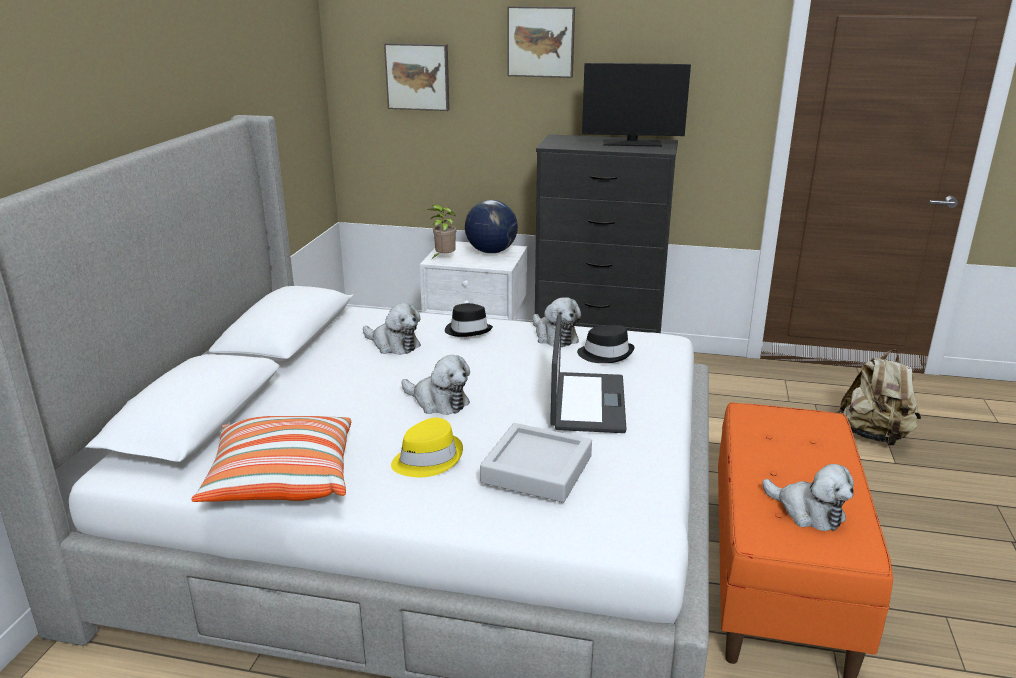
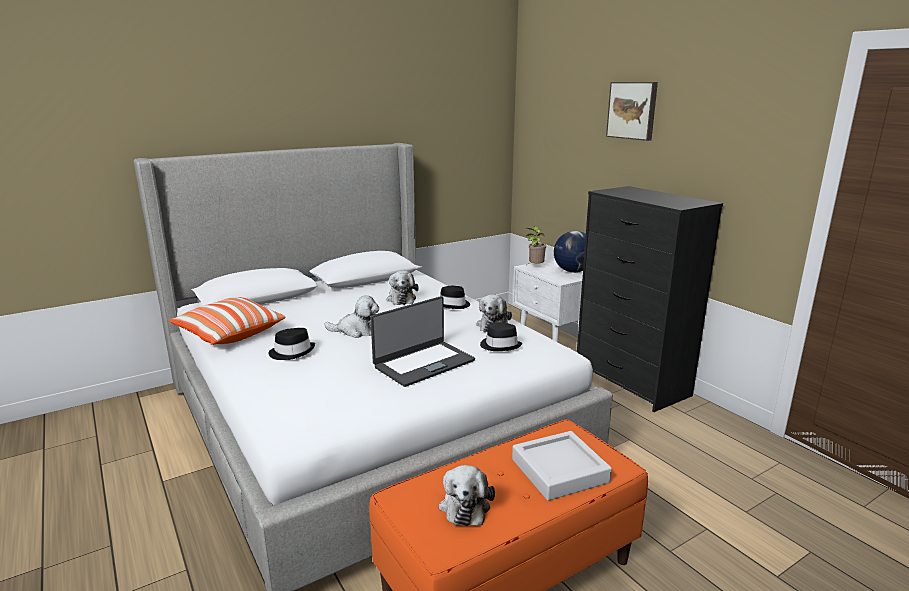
camera: 45 degrees right, 5 degrees down
picture [384,43,450,111] -> none
yellow hat [391,418,463,477] -> black hat [268,328,315,360]
plush toy [401,355,470,415] -> plush toy turned 75 degrees counterclockwise [324,295,379,338]
grey tray [480,423,592,503] -> grey tray moved to [512,431,612,501]
monitor [582,63,691,147] -> none
beige backpack [836,350,921,446] -> none

